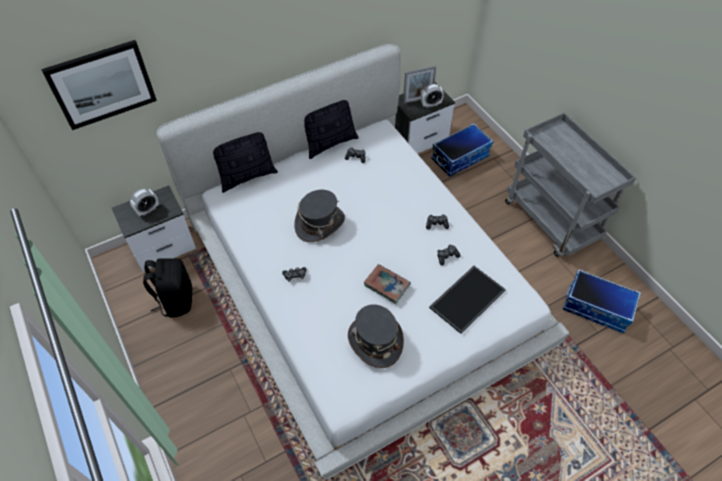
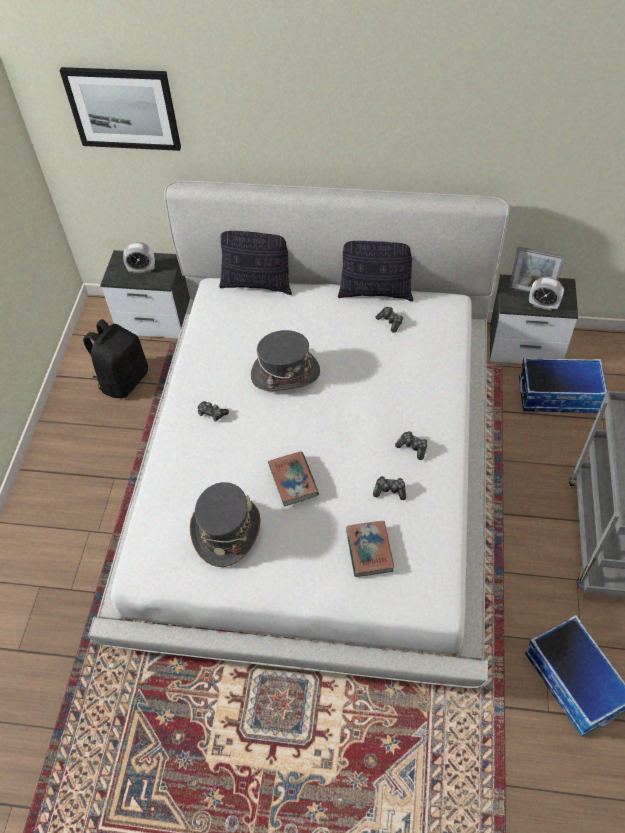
camera: 40 degrees right, 0 degrees up
tray [429,266,506,334] -> book [346,521,394,577]

